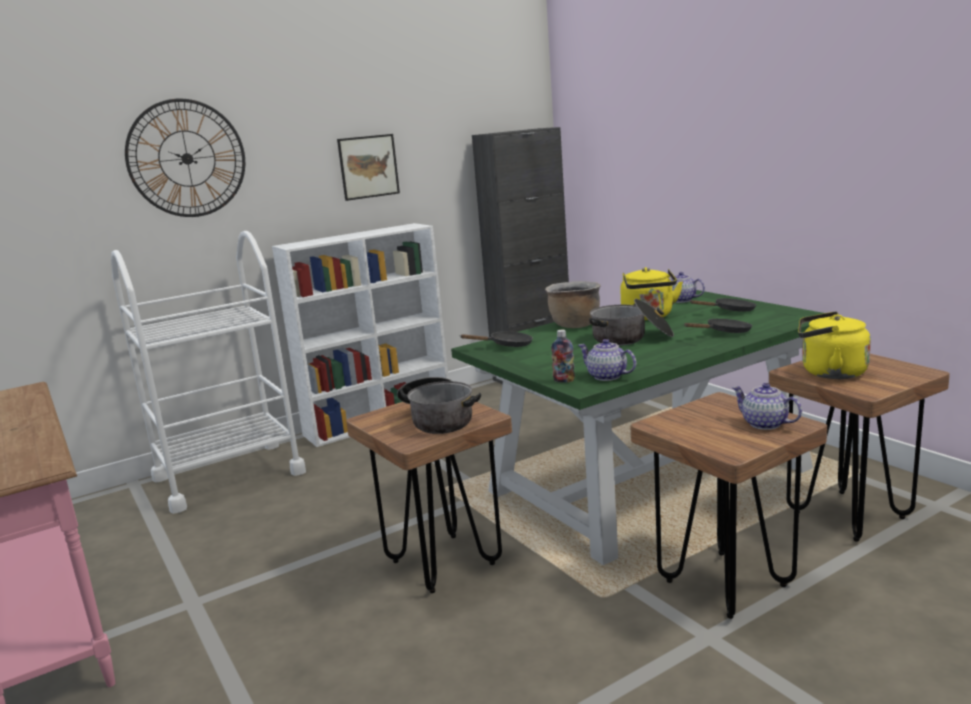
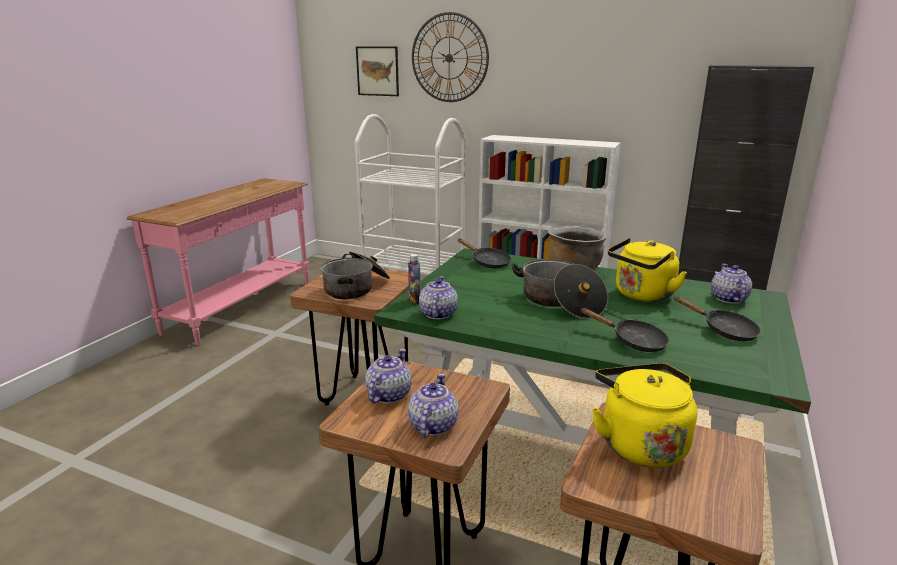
camera: 55 degrees right, 5 degrees up
picture [337,134,400,201] -> picture moved to [356,47,399,96]
none -> teapot [365,349,411,403]

